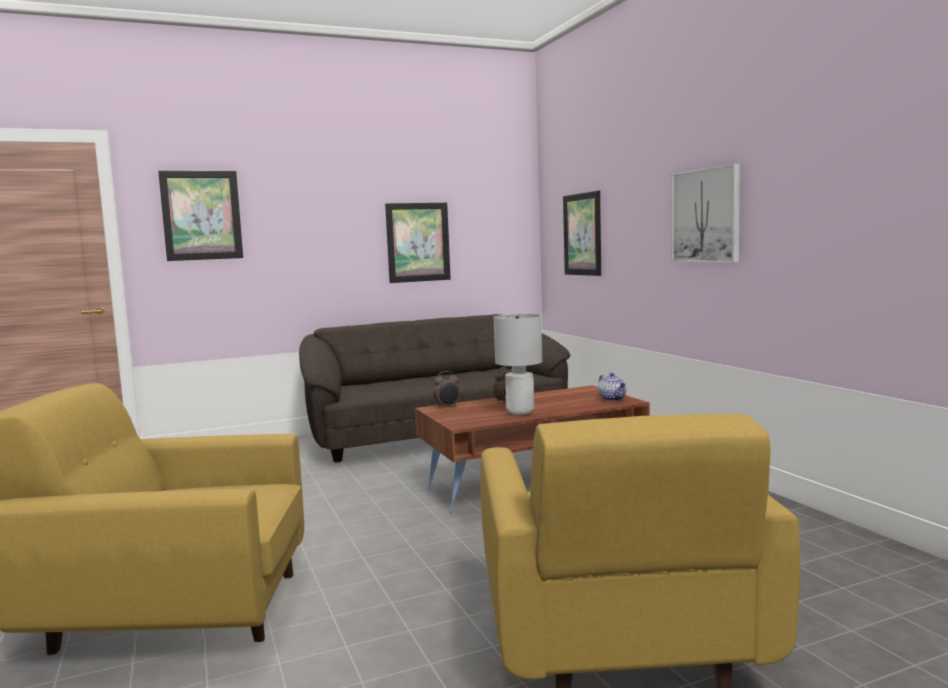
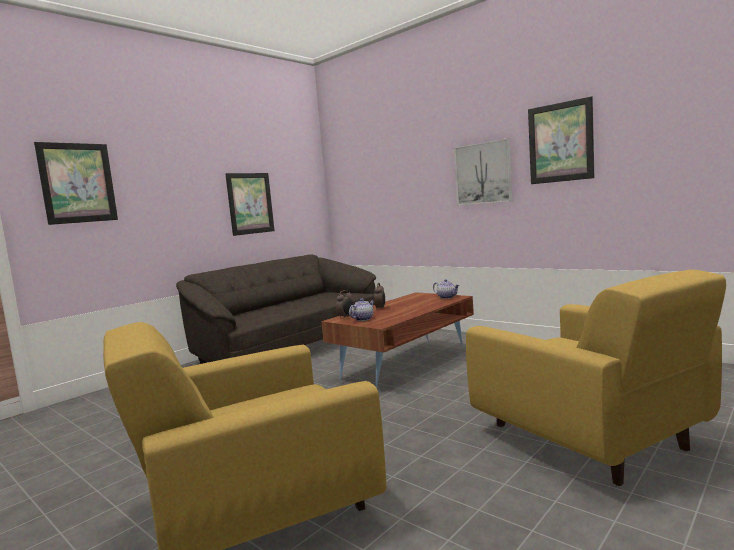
camera: 25 degrees left, 0 degrees up
grey table lamp [494,314,542,415] -> none
picture [563,190,601,276] -> picture moved to [528,96,594,184]
none -> teapot [349,298,374,321]

